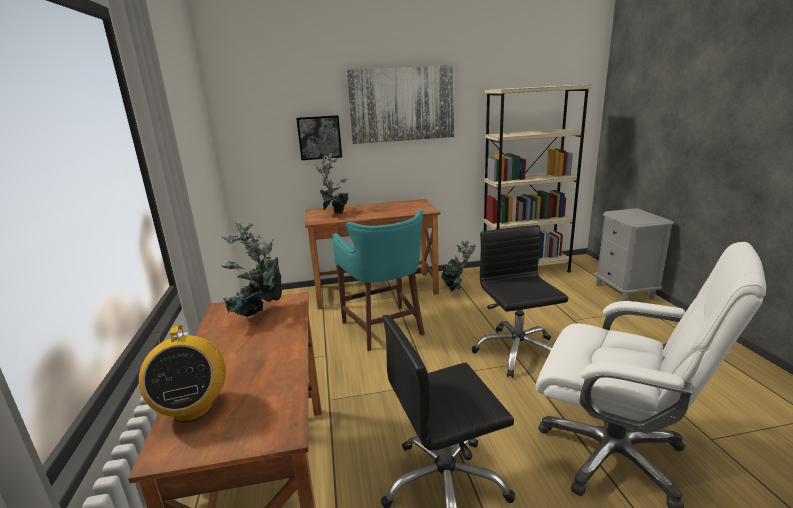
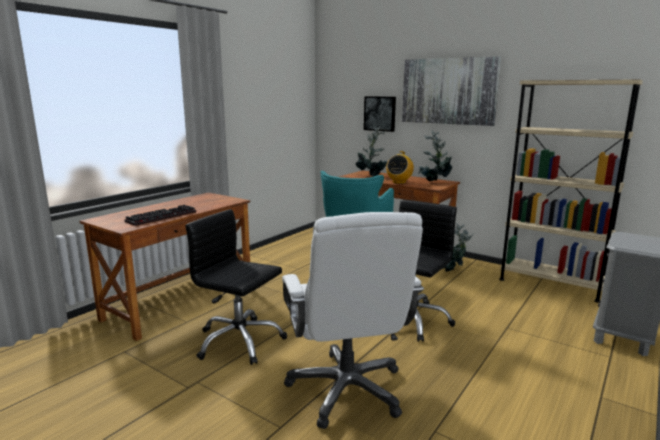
camera: 45 degrees right, 5 degrees down
radio [138,325,226,422] -> radio moved to [386,151,414,184]
potted plant [220,221,282,317] -> potted plant moved to [418,131,452,181]
none -> keyboard [125,205,196,226]

